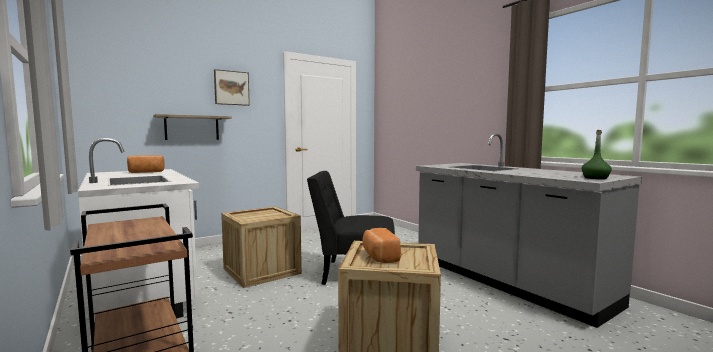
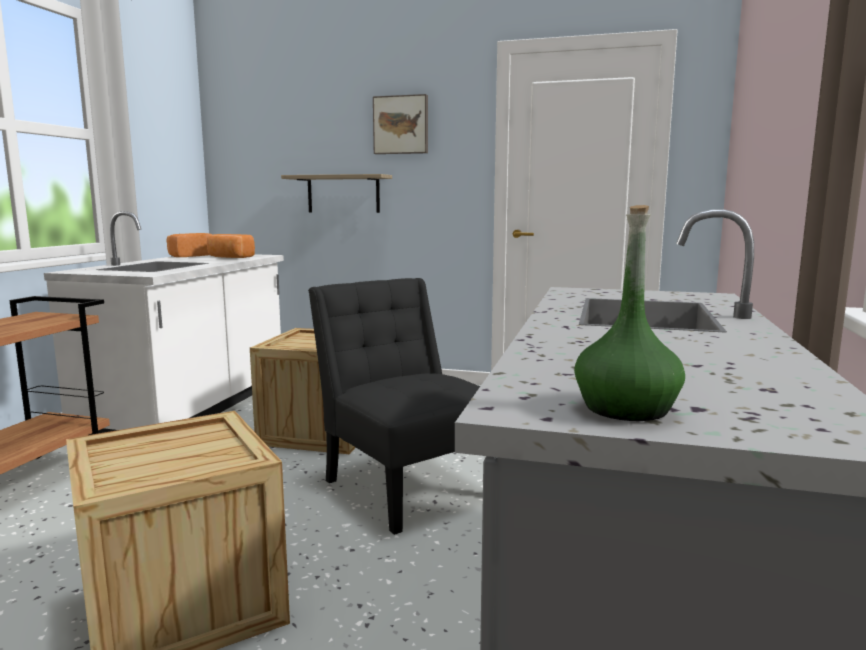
camera: 50 degrees right, 5 degrees up
bread [363,228,401,263] -> bread moved to [167,233,213,257]

